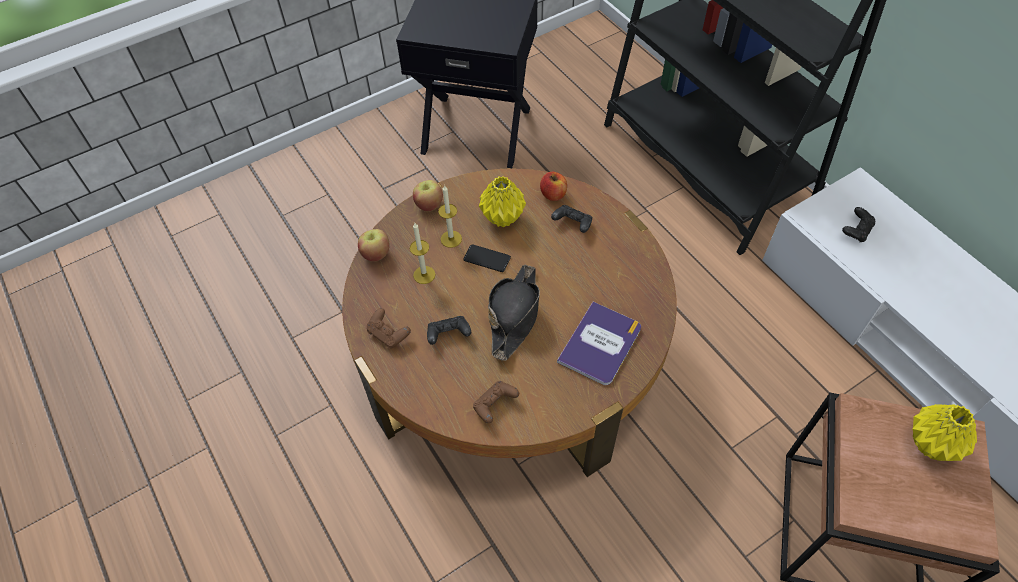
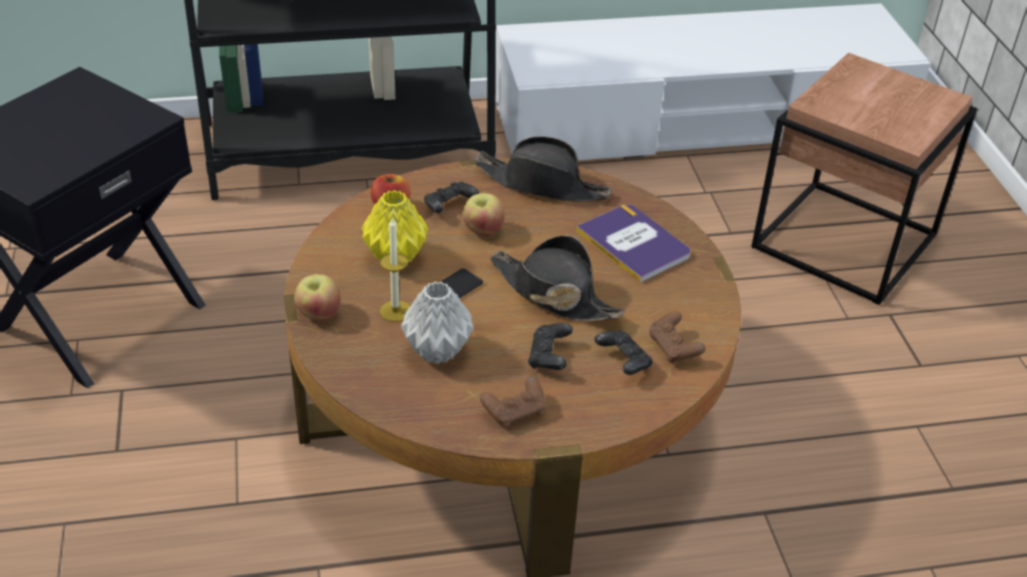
camera: 70 degrees left, 15 degrees down
apple [358,229,390,261] -> apple moved to [463,193,504,236]
candle [410,223,435,284] -> grey vase [401,281,474,364]
black game controller [842,207,875,242] -> black game controller moved to [595,330,653,375]
yellow vase [912,404,977,461] -> none
none -> black hat [474,137,612,202]

